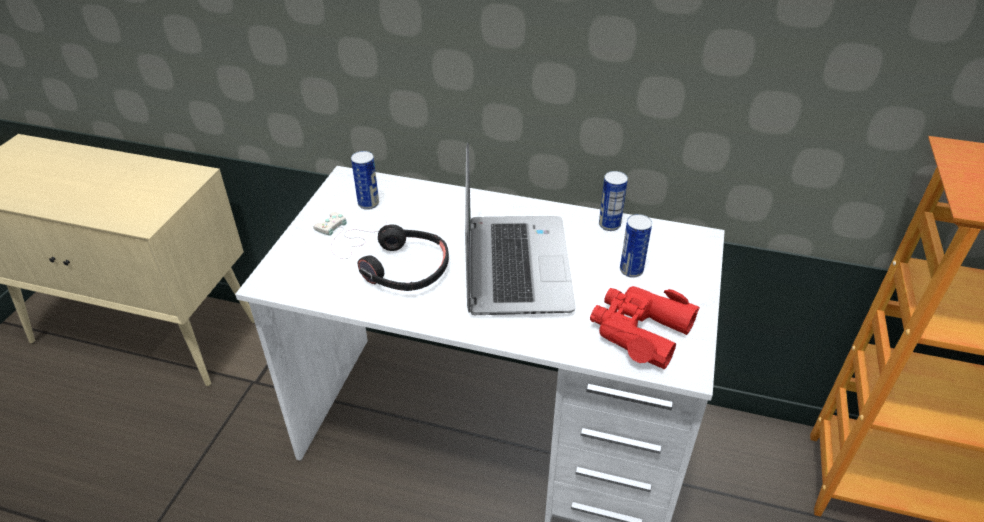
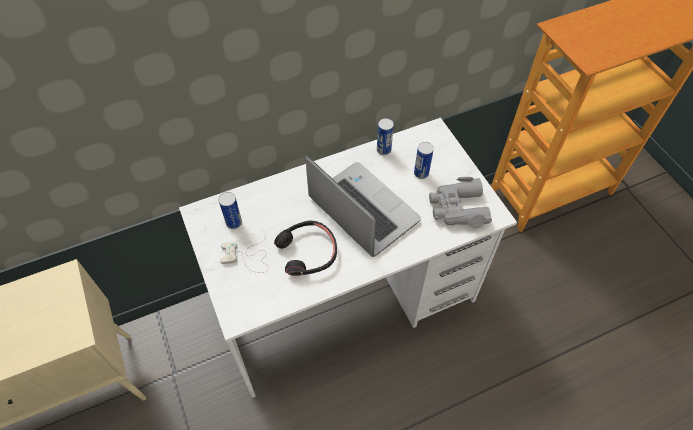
camera: 40 degrees left, 15 degrees up
red binoculars [590,286,700,369] -> grey binoculars [429,177,492,229]

